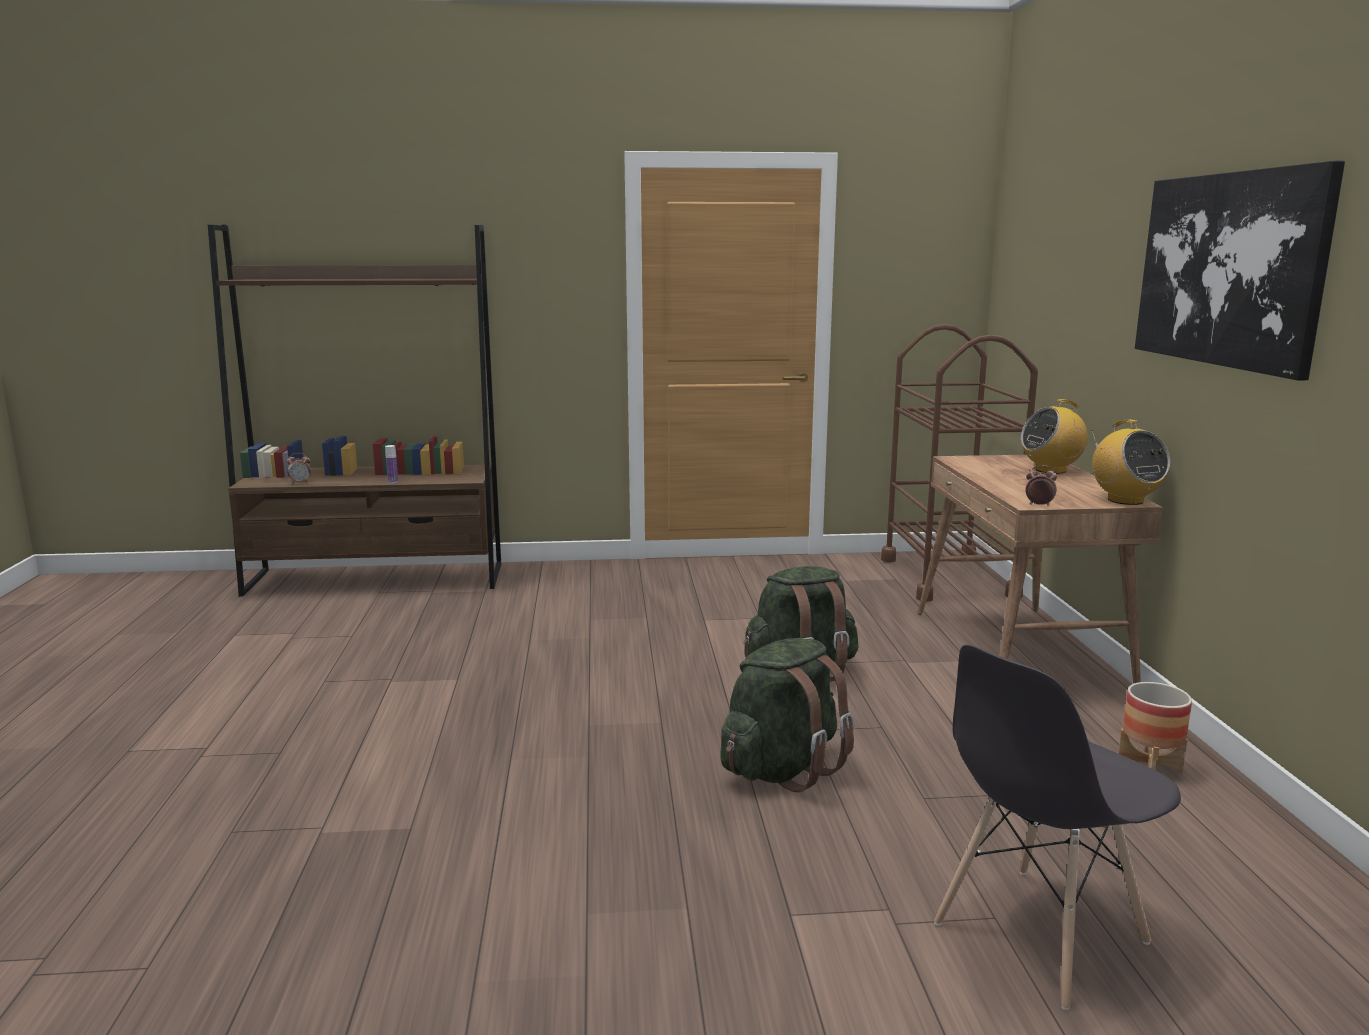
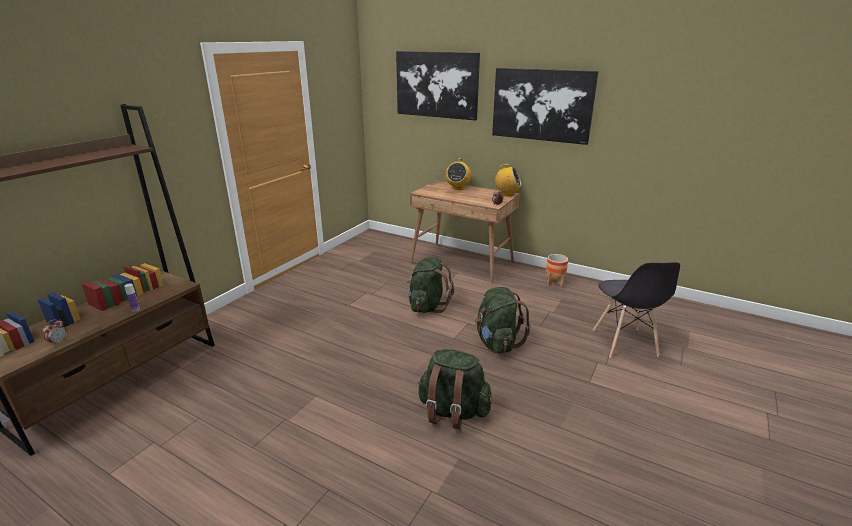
camera: 55 degrees left, 10 degrees up
brown cart [881,324,1038,602] -> none
none -> picture [396,51,480,120]
none -> green backpack [418,349,492,429]

